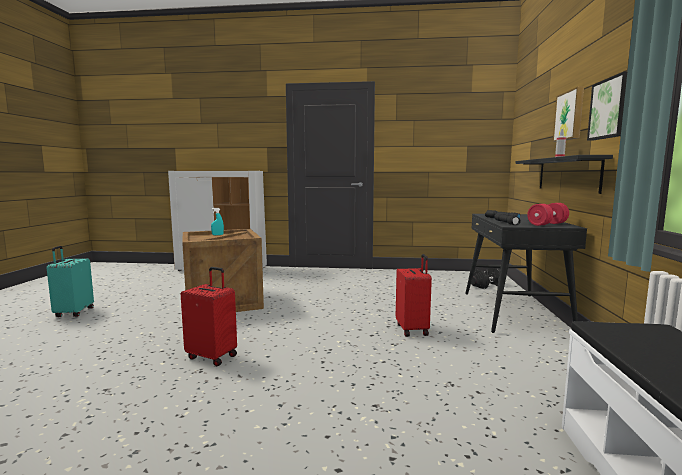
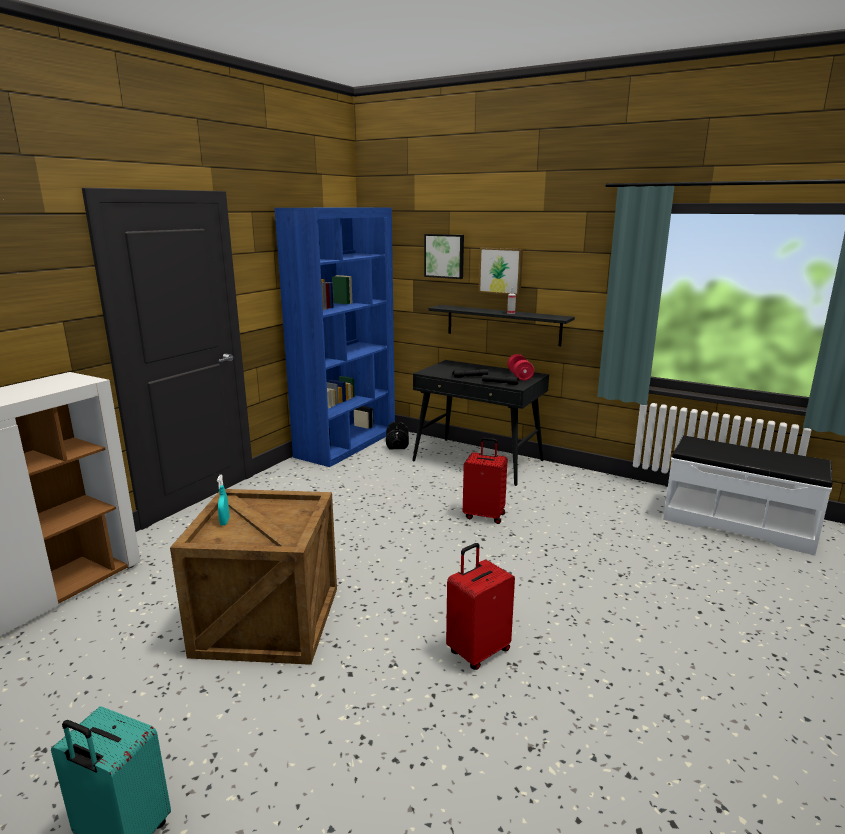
camera: 65 degrees left, 10 degrees up
picture [587,72,627,140] -> picture moved to [424,234,464,279]
none -> blue bookcase [274,208,395,467]

